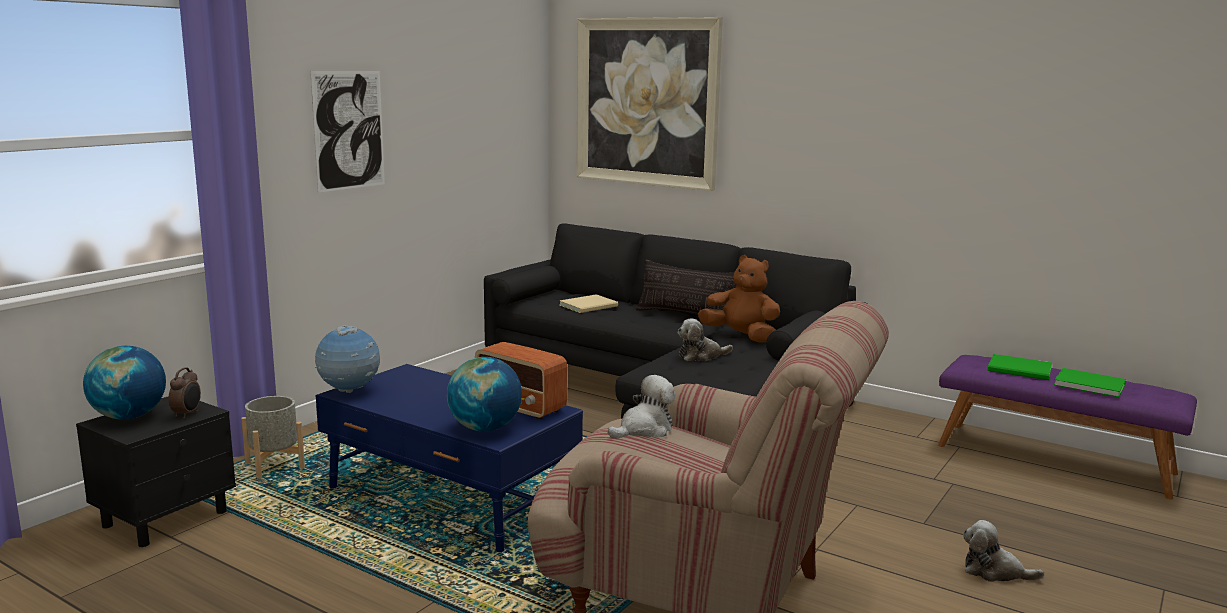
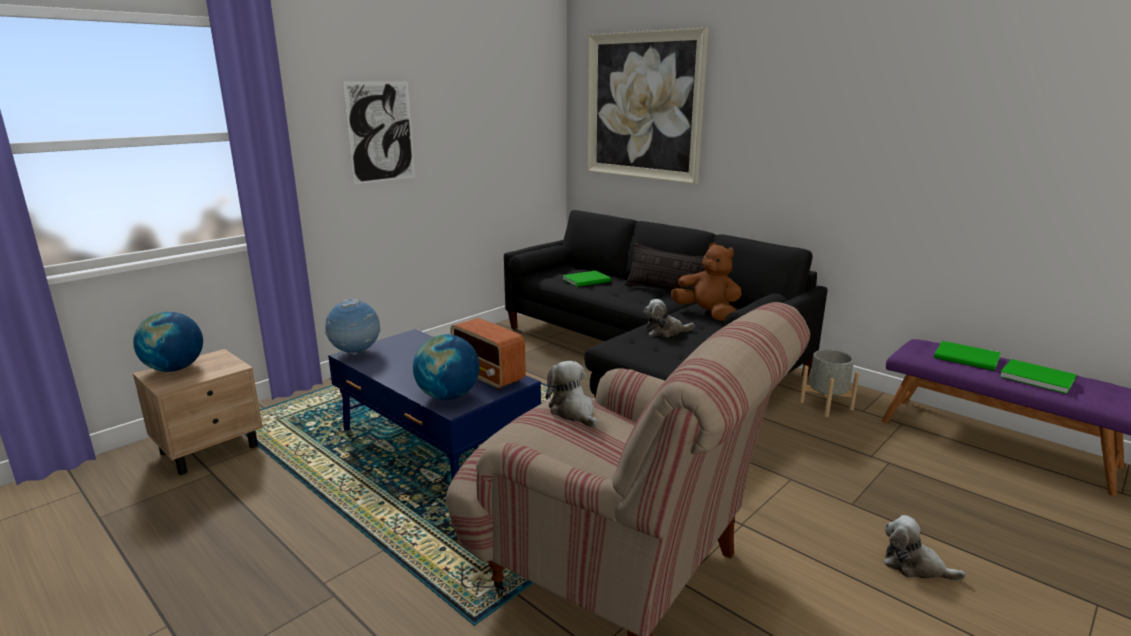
camera: 10 degrees right, 5 degrees up
black nightstand [76,396,236,547] -> beige nightstand [133,349,263,475]
alarm clock [169,367,201,419] -> none
grey planter [241,396,305,479] -> grey planter moved to [800,350,860,417]
beige book [559,294,618,313] -> green book [563,270,611,287]
plush toy [608,375,676,438] -> plush toy turned 90 degrees counterclockwise [545,361,597,428]

